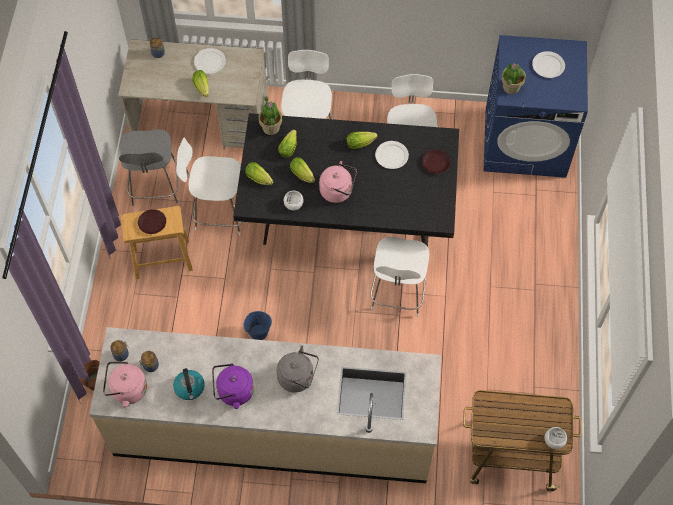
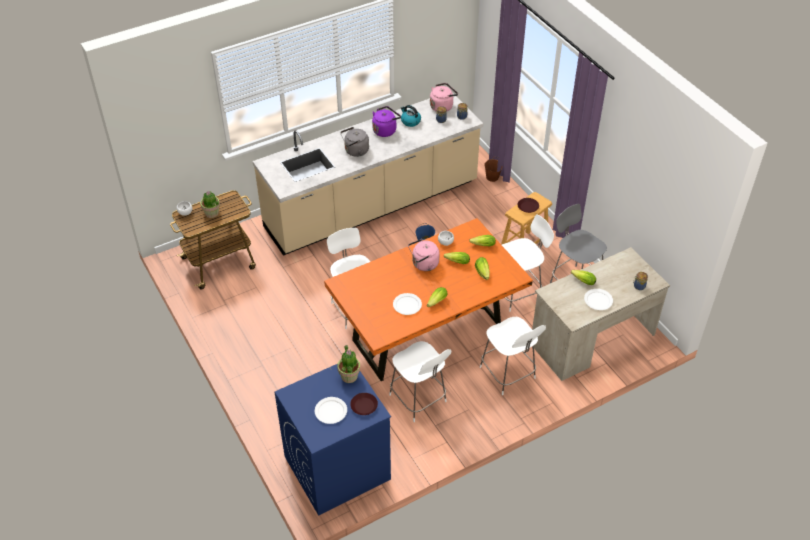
camera: 145 degrees right, 15 degrees down
black dining table [233,113,459,247] -> orange dining table [324,218,533,381]
potted plant [258,96,282,135] -> potted plant moved to [200,191,220,218]
brown plate [422,150,450,174] -> brown plate moved to [350,393,378,415]

